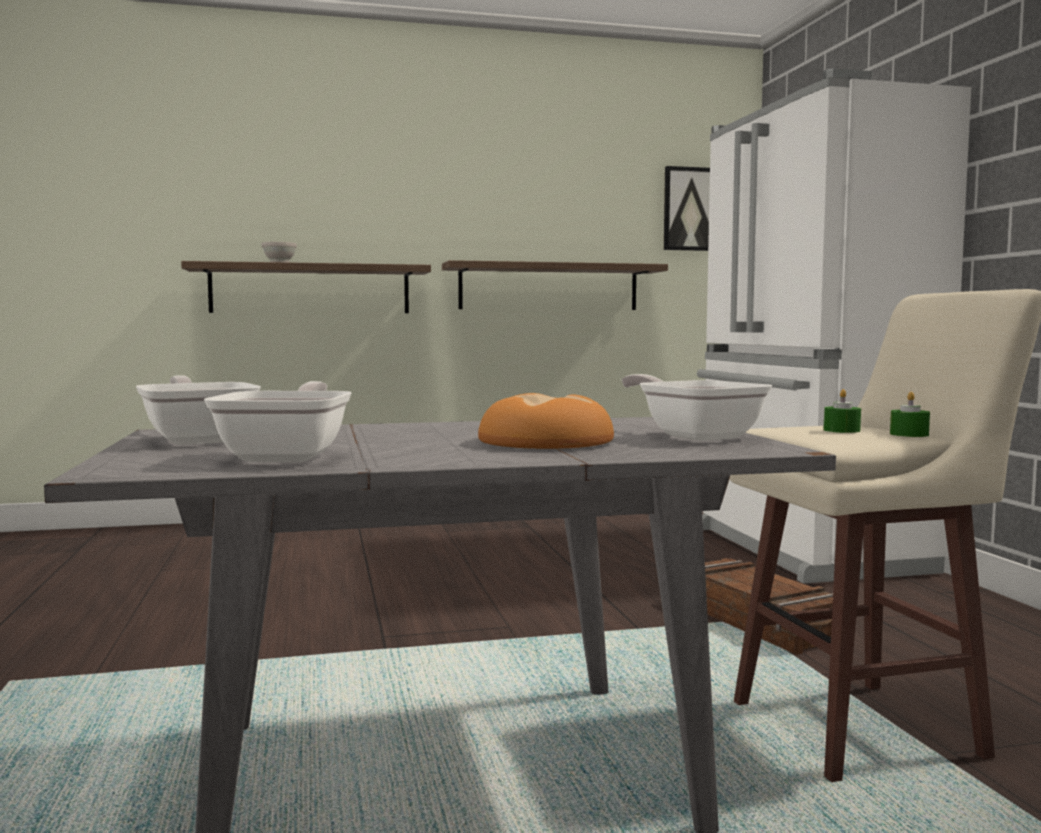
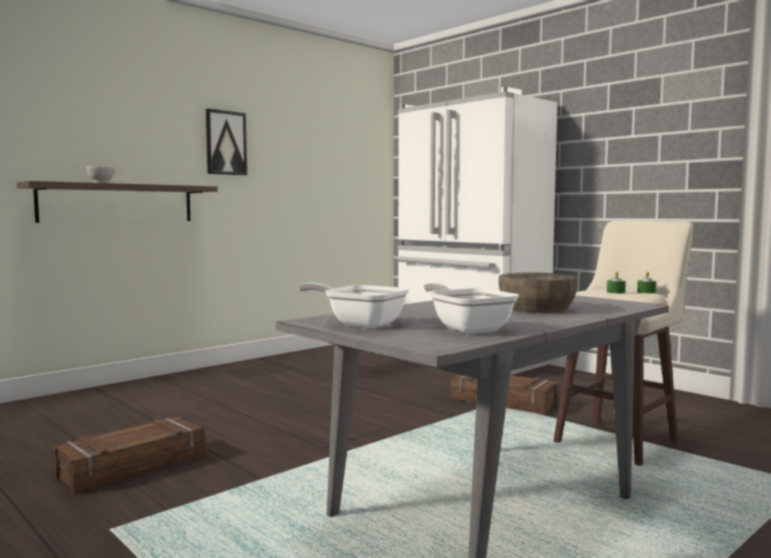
camera: 30 degrees left, 0 degrees up
shelf [442,260,668,310] -> none
bread [478,393,614,449] -> brown bowl [499,273,578,313]
frying pan [622,374,772,441] -> none
picture [664,166,710,251] -> picture moved to [206,109,247,175]
none -> crate [52,417,205,494]

